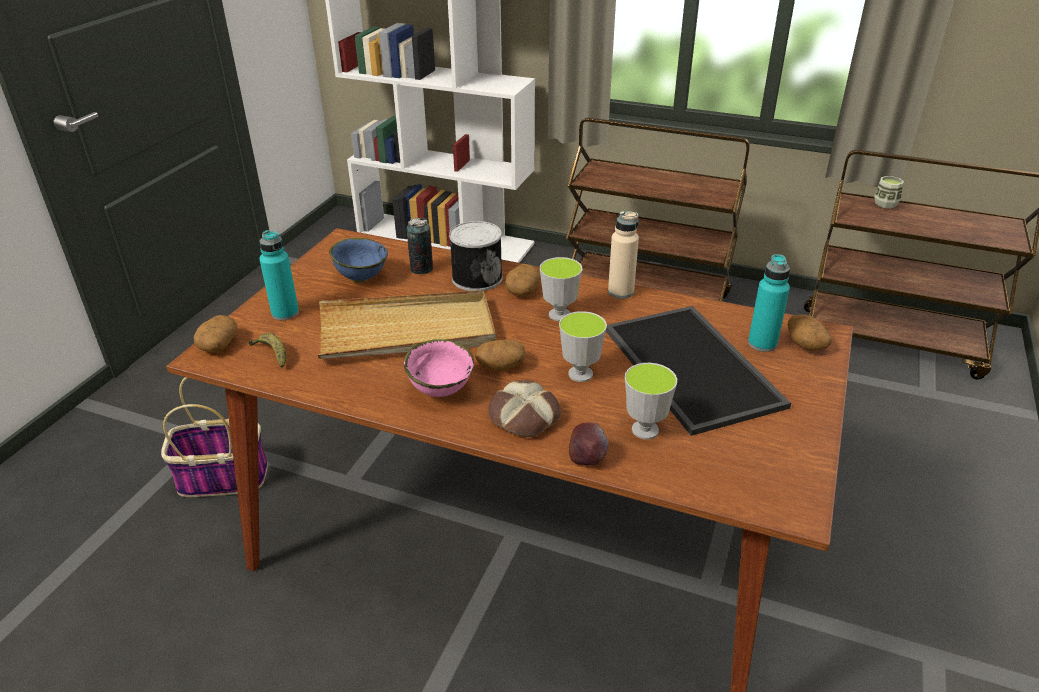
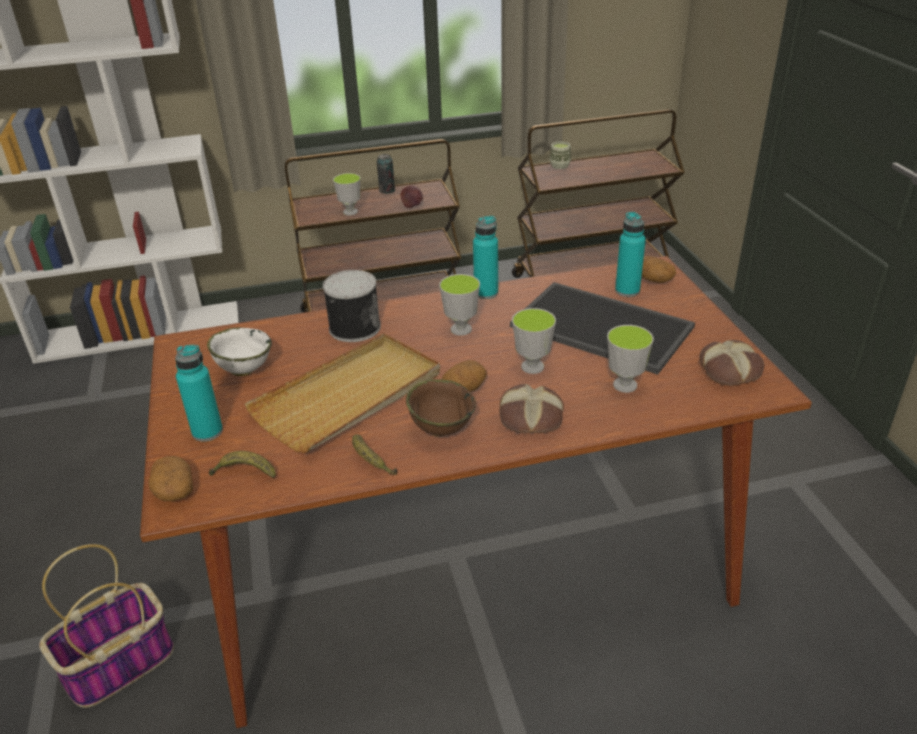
camera: 35 degrees left, 0 degrees up
blue bowl [329,238,388,283] -> white bowl [207,327,272,376]
pink bowl [404,339,474,397] -> brown bowl [406,379,476,436]
can [406,218,433,274] -> can moved to [377,154,395,194]
potato [505,264,540,297] -> none
apple [569,422,608,466] -> apple moved to [401,185,423,208]
beige bottle [608,211,639,299] -> turquoise bottle [473,216,498,299]
none -> cup [333,173,361,215]
none -> banana [352,434,397,475]
none -> bread [699,340,764,386]

